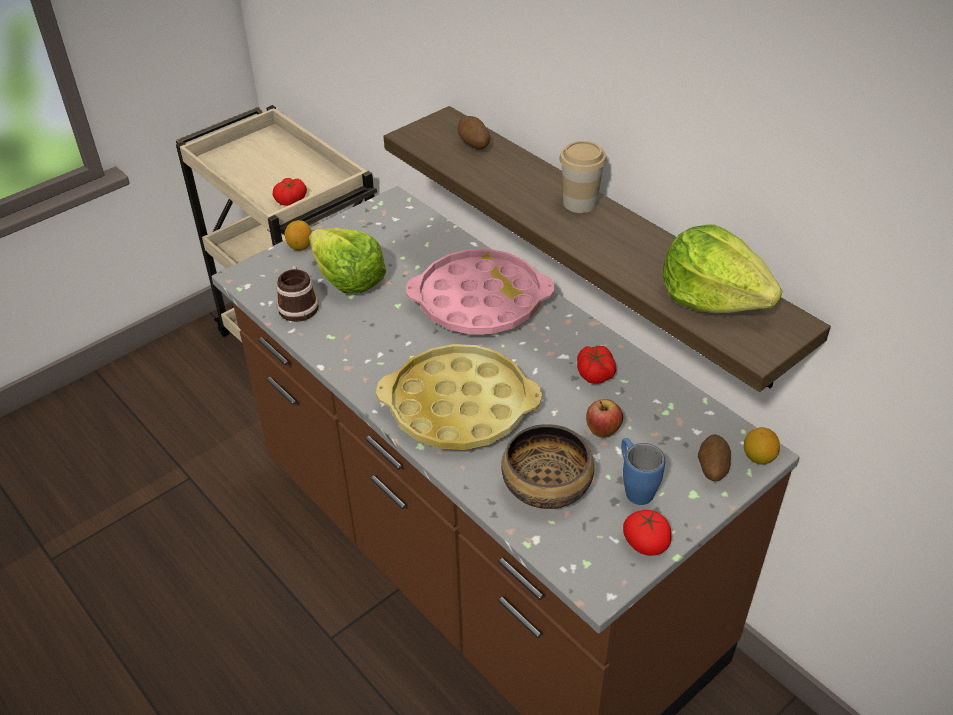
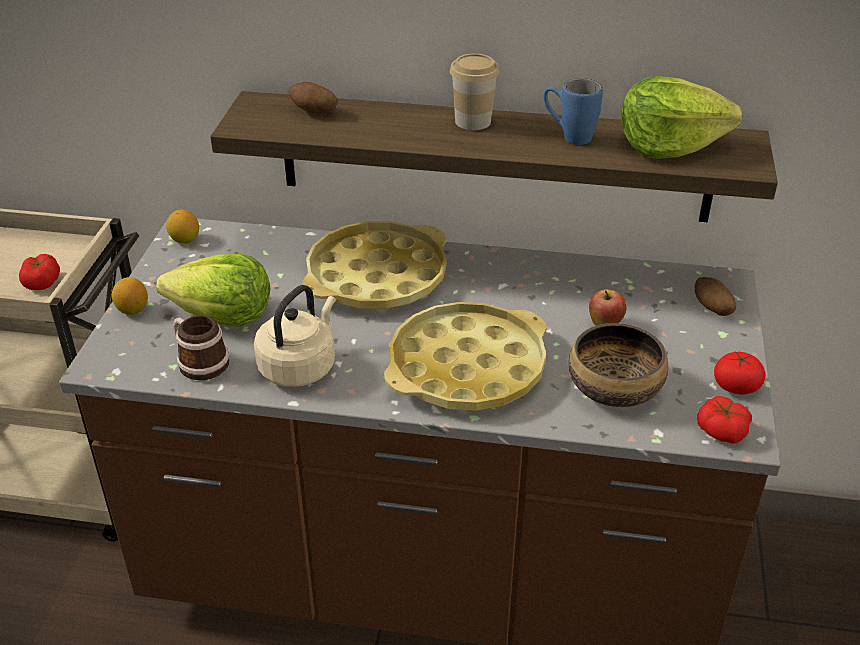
camera: 40 degrees left, 5 degrees down
pink tray [406,249,554,335] -> yellow tray [302,221,447,309]
tomato [577,346,616,384] -> tomato moved to [697,396,752,444]
blue mug [621,438,665,505] -> blue mug moved to [544,78,603,145]
lemon [744,427,780,465] -> lemon moved to [166,210,199,244]
none -> beige kettle [254,285,335,387]

